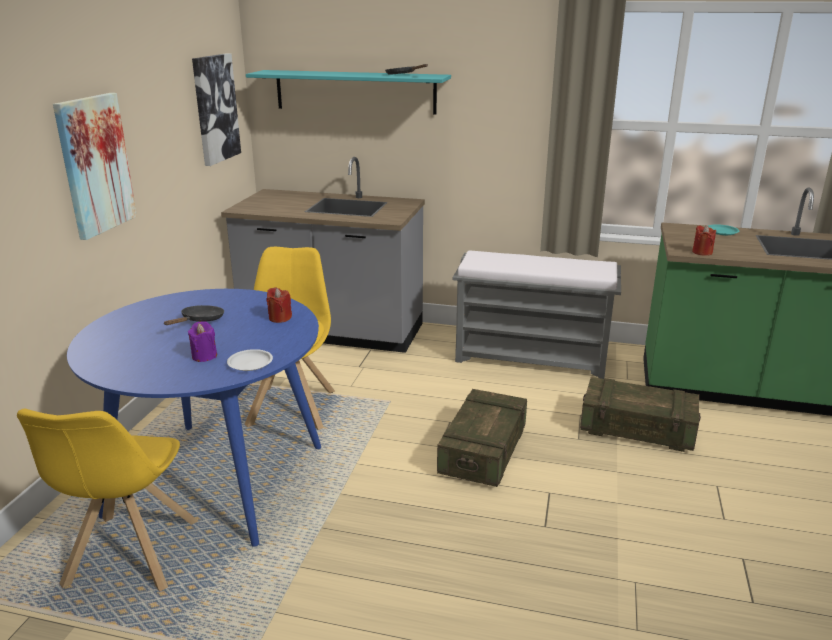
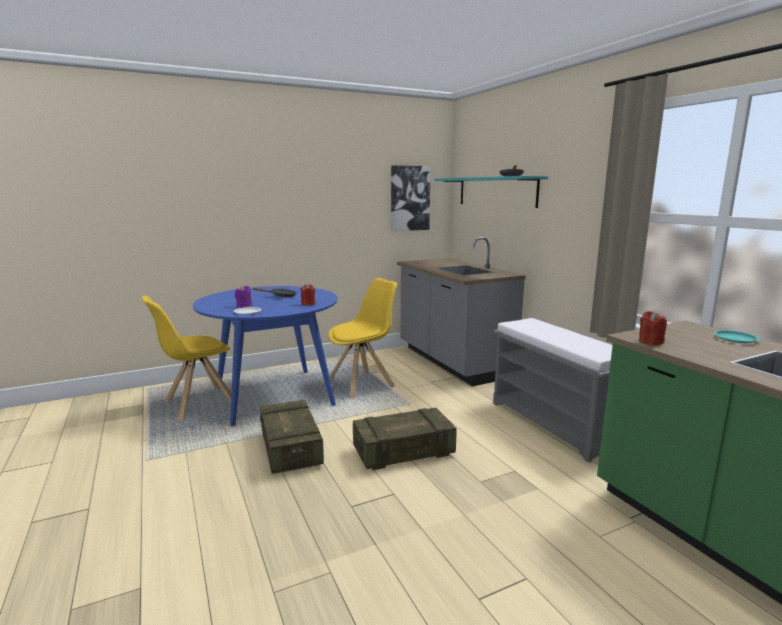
camera: 50 degrees right, 10 degrees down
picture [53,93,137,240] -> none
crate [580,377,701,452] -> crate moved to [260,400,324,474]

